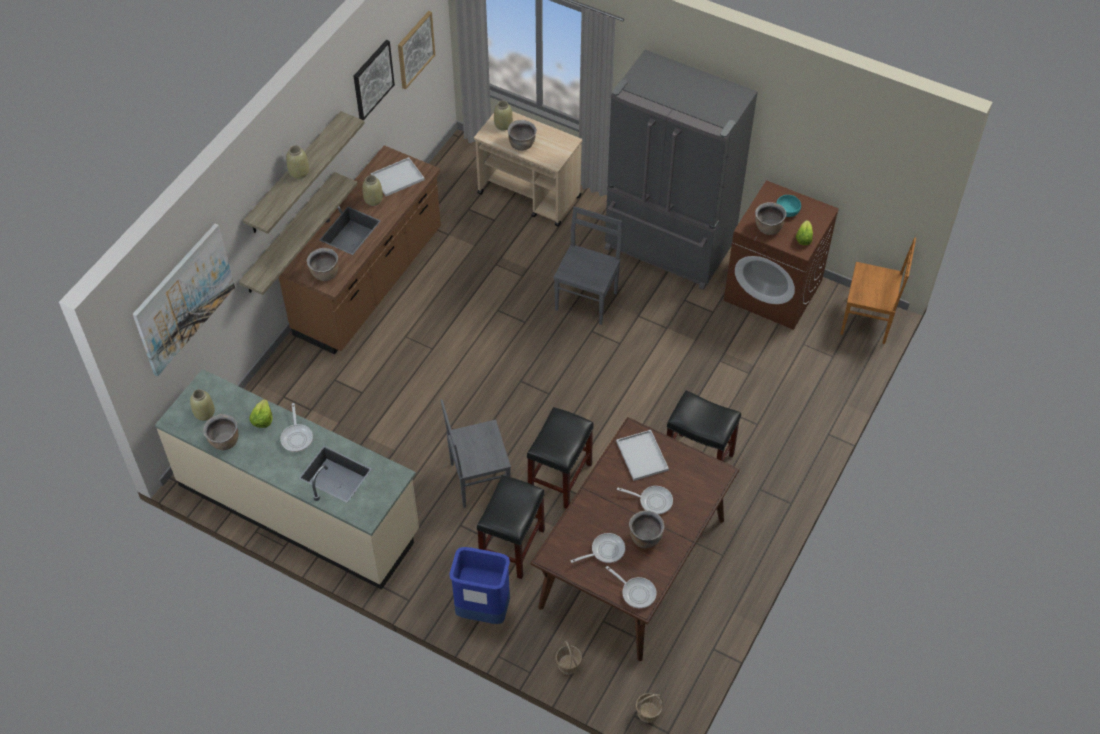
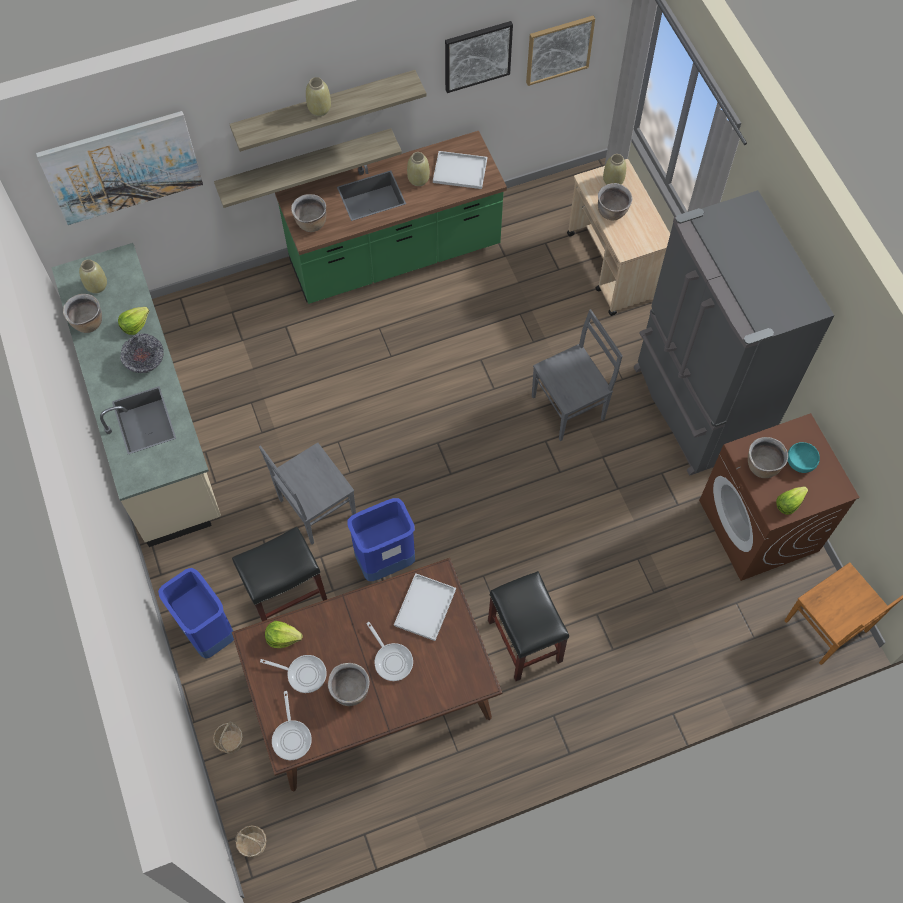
camera: 40 degrees right, 10 degrees up
brown counter [279,145,441,355] -> green counter [275,131,507,304]
frying pan [280,403,313,452] -> bowl [120,333,164,373]
grey chair [441,399,511,508] -> grey chair turned 60 degrees counterclockwise [259,442,356,544]
black stool [527,407,594,509] -> blue trash can [347,498,415,581]
none -> lettuce [265,621,303,648]

